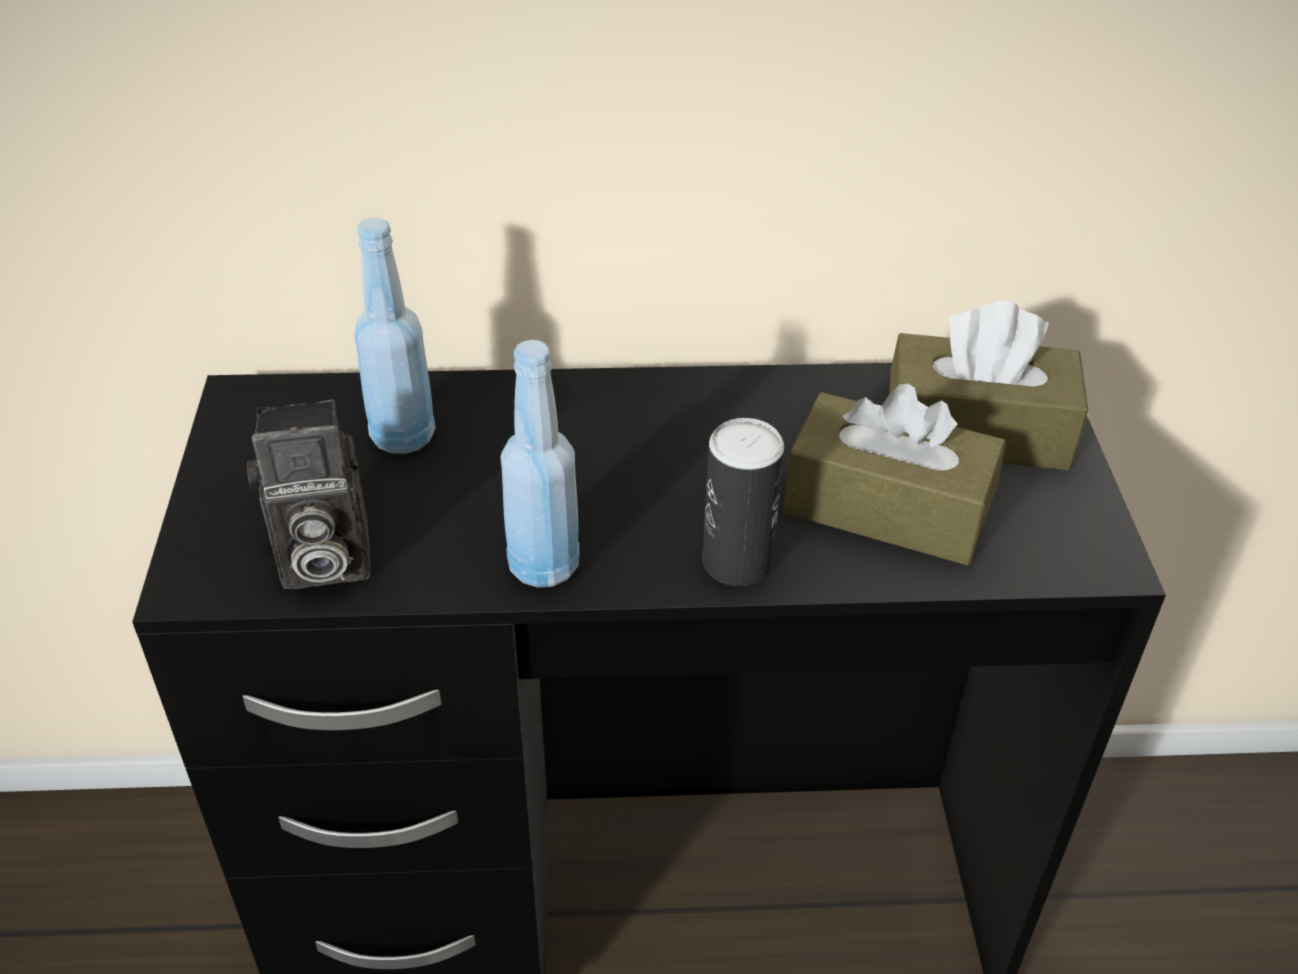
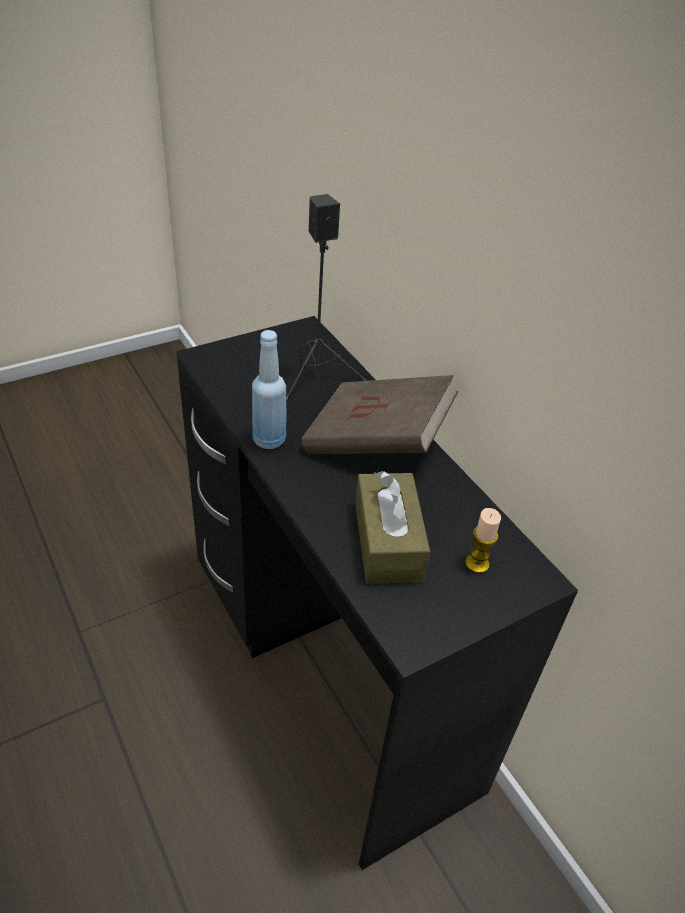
camera: 60 degrees right, 0 degrees up
camera [247,399,371,589] -> none
blue bottle [355,218,435,454] -> black speaker [286,194,366,400]
can [702,418,785,586] -> none
brown tissue box [889,301,1088,470] -> candle [465,508,501,574]
none -> brown book [302,375,458,454]

